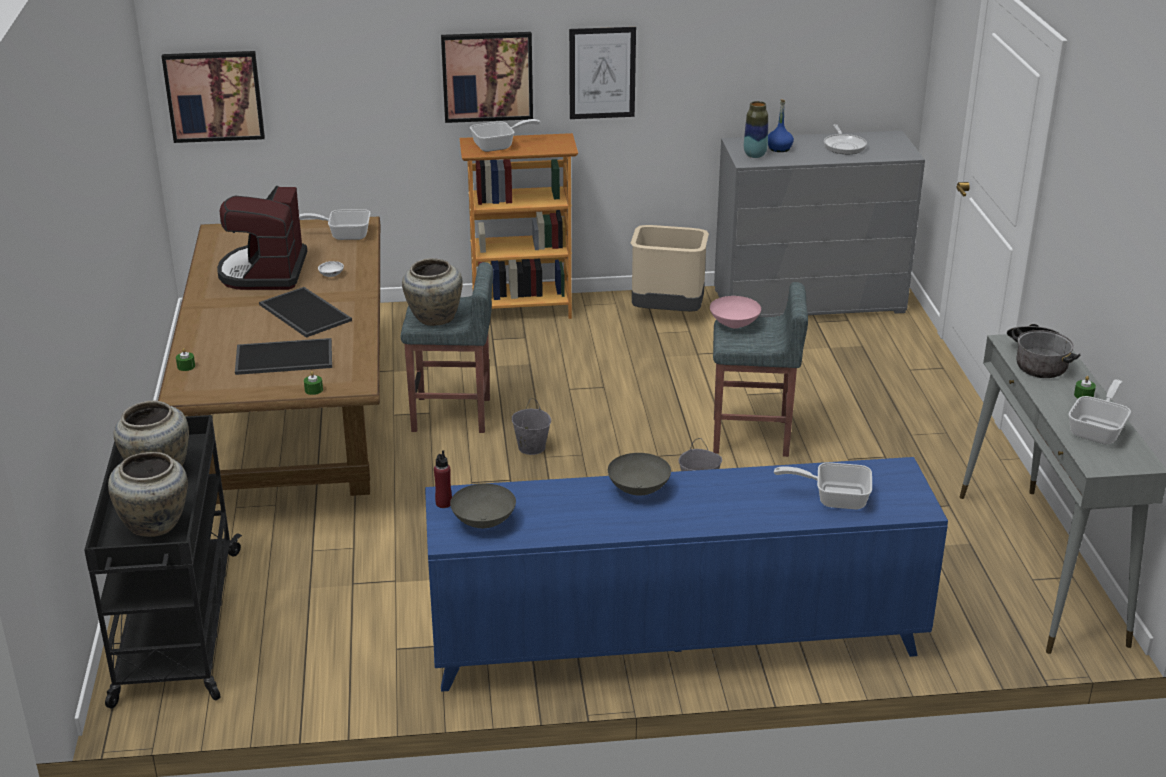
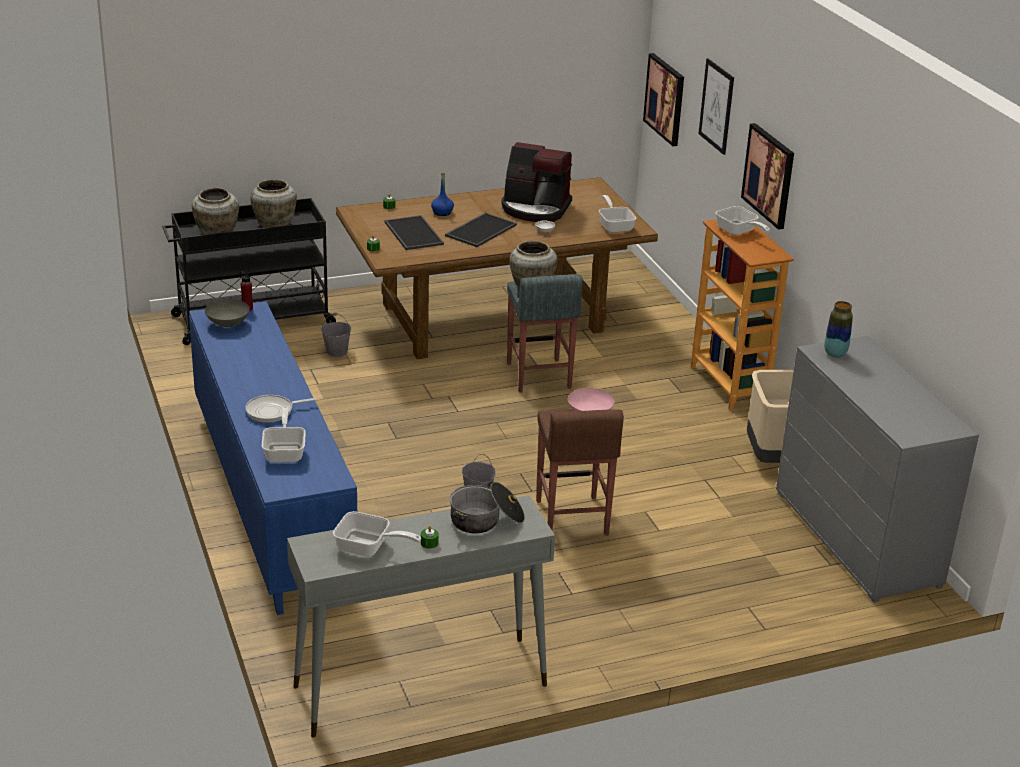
camera: 75 degrees right, 0 degrees up
coffee machine [217,186,307,290] -> coffee machine turned 150 degrees counterclockwise [502,142,572,222]
grey bucket [512,398,551,455] -> grey bucket moved to [321,313,351,357]
picture [569,27,636,119] -> picture moved to [699,58,734,155]
grey bowl [608,453,671,496] -> none
grey stool [713,282,808,457] -> brown stool [536,409,624,536]
blue bottle [768,99,794,152] -> blue bottle moved to [431,172,454,216]
frying pan [824,124,867,154] -> frying pan moved to [245,395,316,423]

